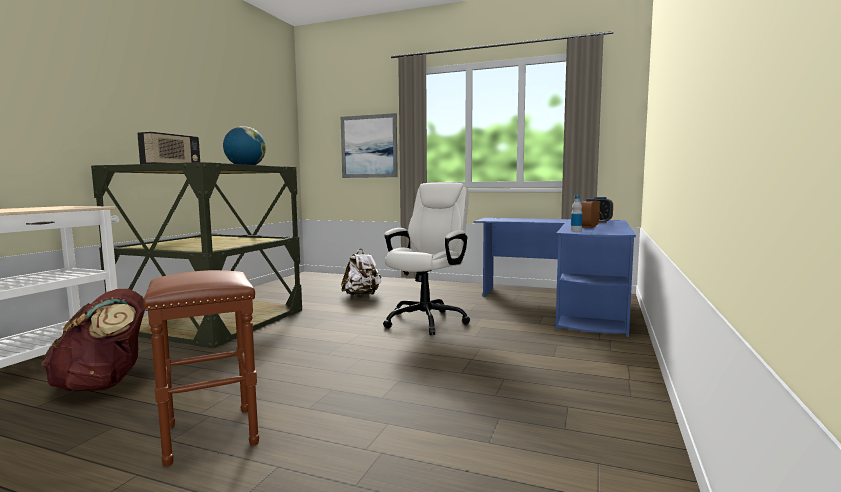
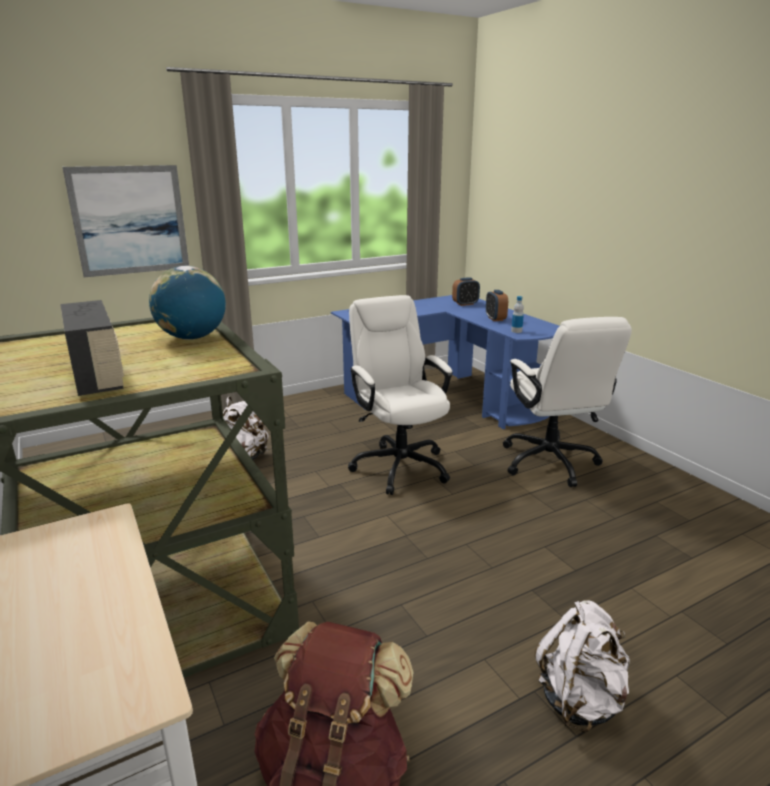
camera: 50 degrees left, 15 degrees up
brown stool [143,270,259,466] -> white backpack [535,600,630,732]
none -> white office chair [503,317,632,487]

